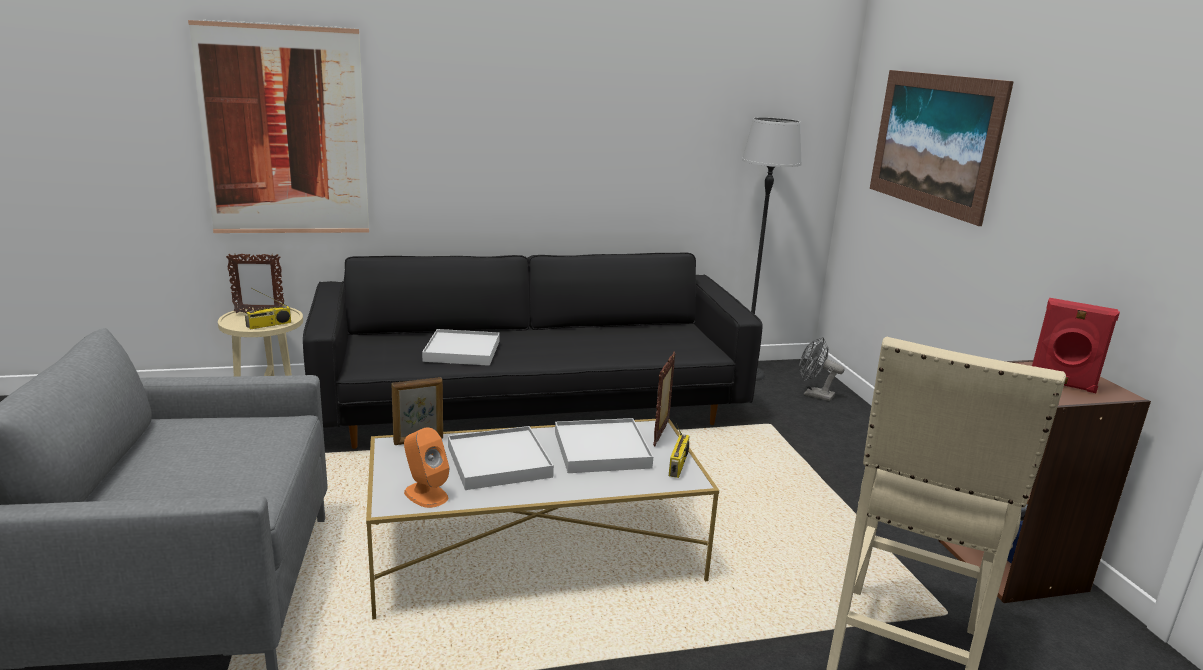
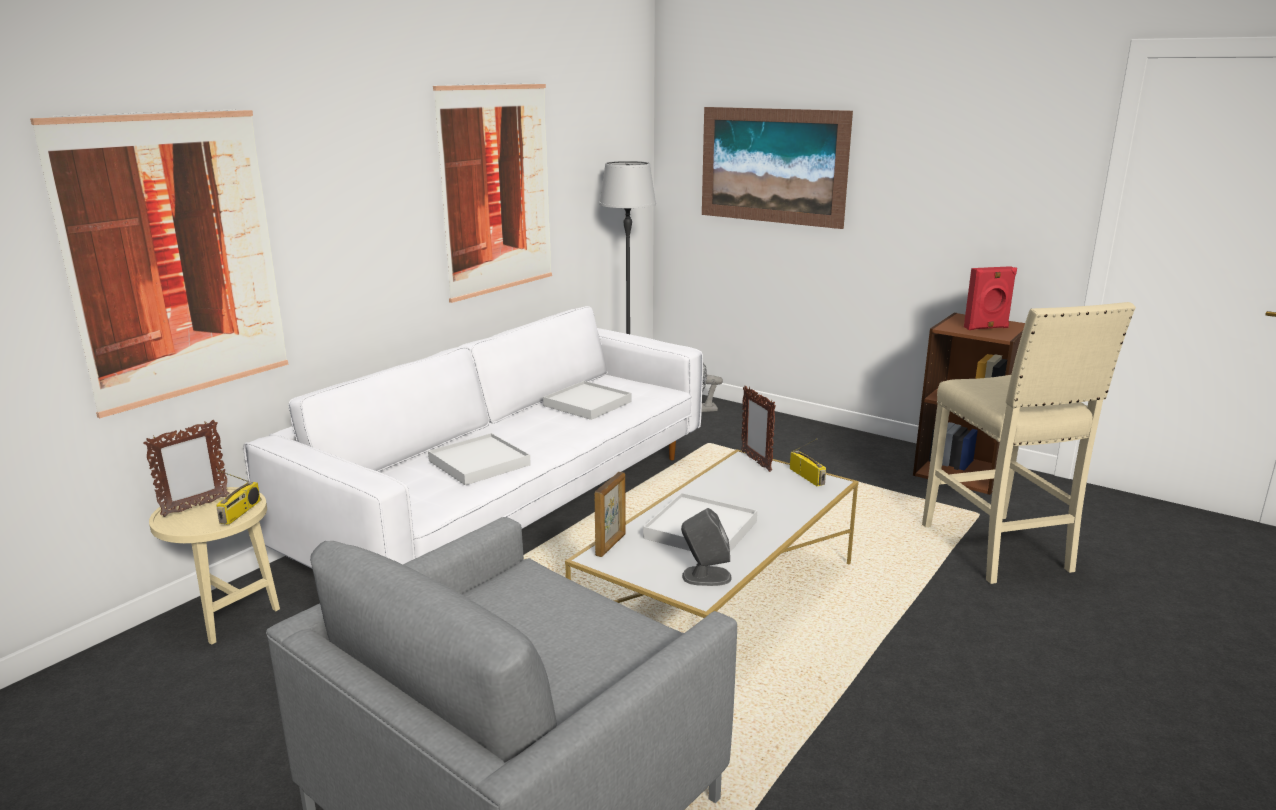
camera: 40 degrees left, 0 degrees up
black sofa [303,253,763,449] -> white sofa [243,306,703,568]
orange speaker [404,427,450,508] -> grey speaker [681,508,732,586]
white tray [555,418,653,473] -> white tray moved to [543,381,631,420]
none -> picture [433,83,552,303]

